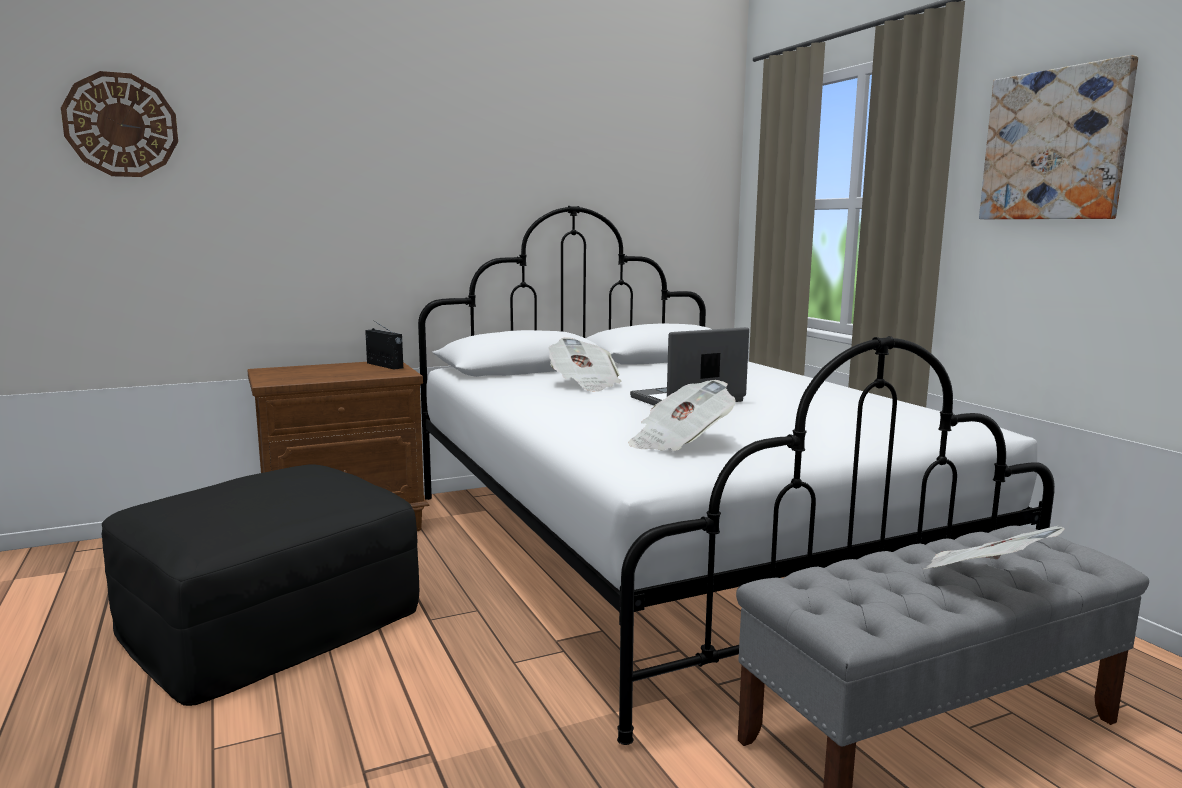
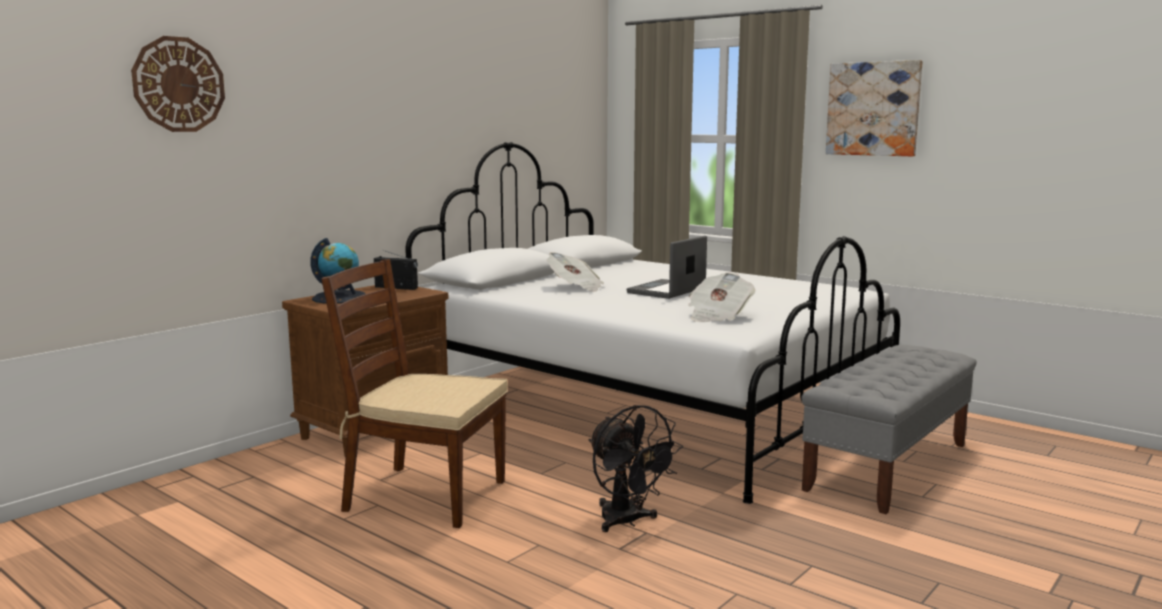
camera: 25 degrees left, 0 degrees up
black ottoman [102,464,419,706] -> brown chair [321,259,508,528]
newspaper [922,526,1064,570] -> none
none -> globe [310,238,366,304]
none -> black fan [589,405,683,532]

